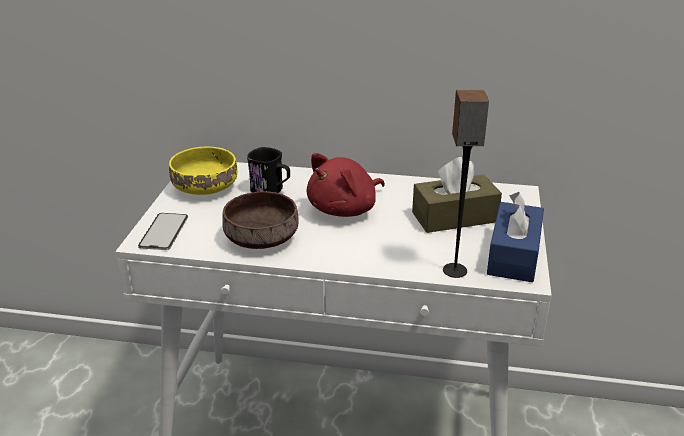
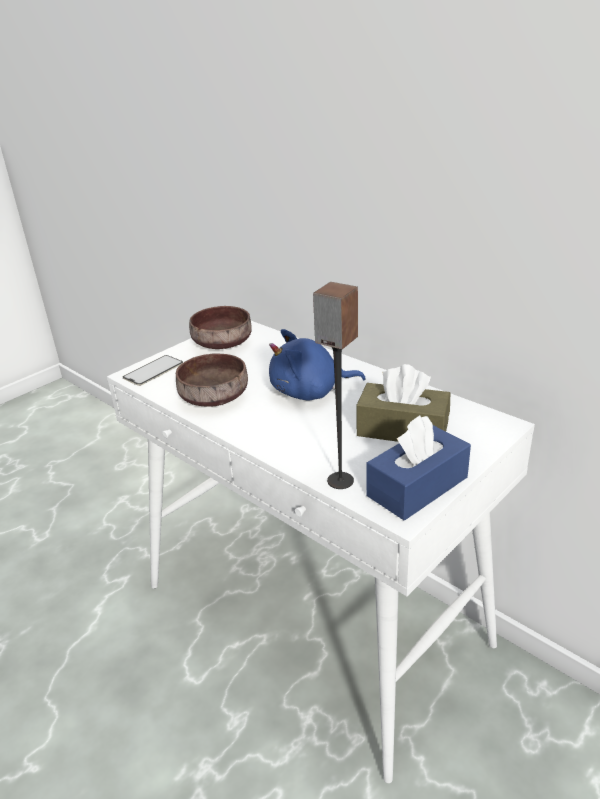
camera: 35 degrees right, 0 degrees up
yellow bowl [169,147,237,195] -> brown bowl [189,306,252,349]
black mug [247,147,290,193] -> none
red plush toy [307,153,385,217] -> blue plush toy [269,329,366,400]

